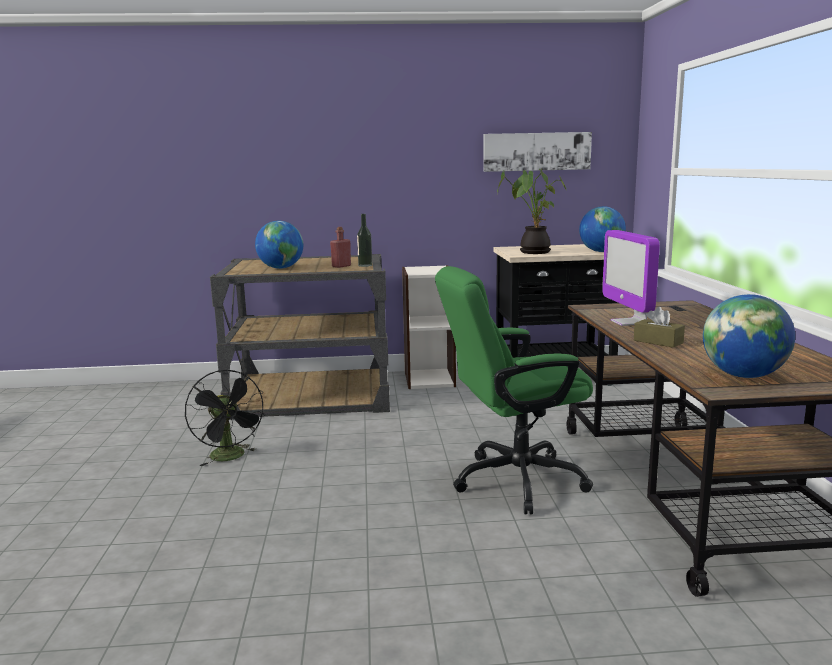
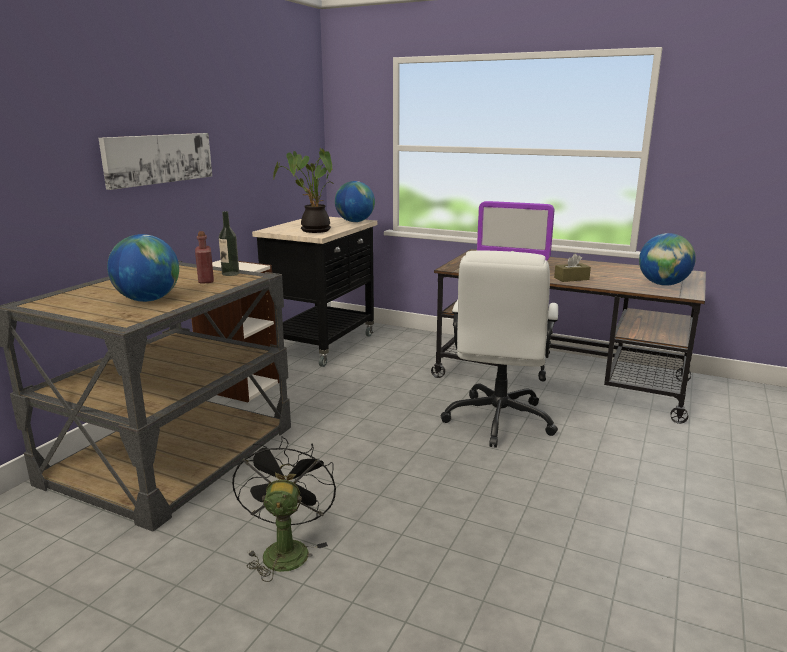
camera: 60 degrees left, 5 degrees up
black fan [185,370,266,466] -> black fan turned 90 degrees counterclockwise [232,436,336,582]
green office chair [435,266,593,514] -> white office chair [440,250,558,448]
picture [483,132,592,172] -> picture moved to [99,133,212,190]

